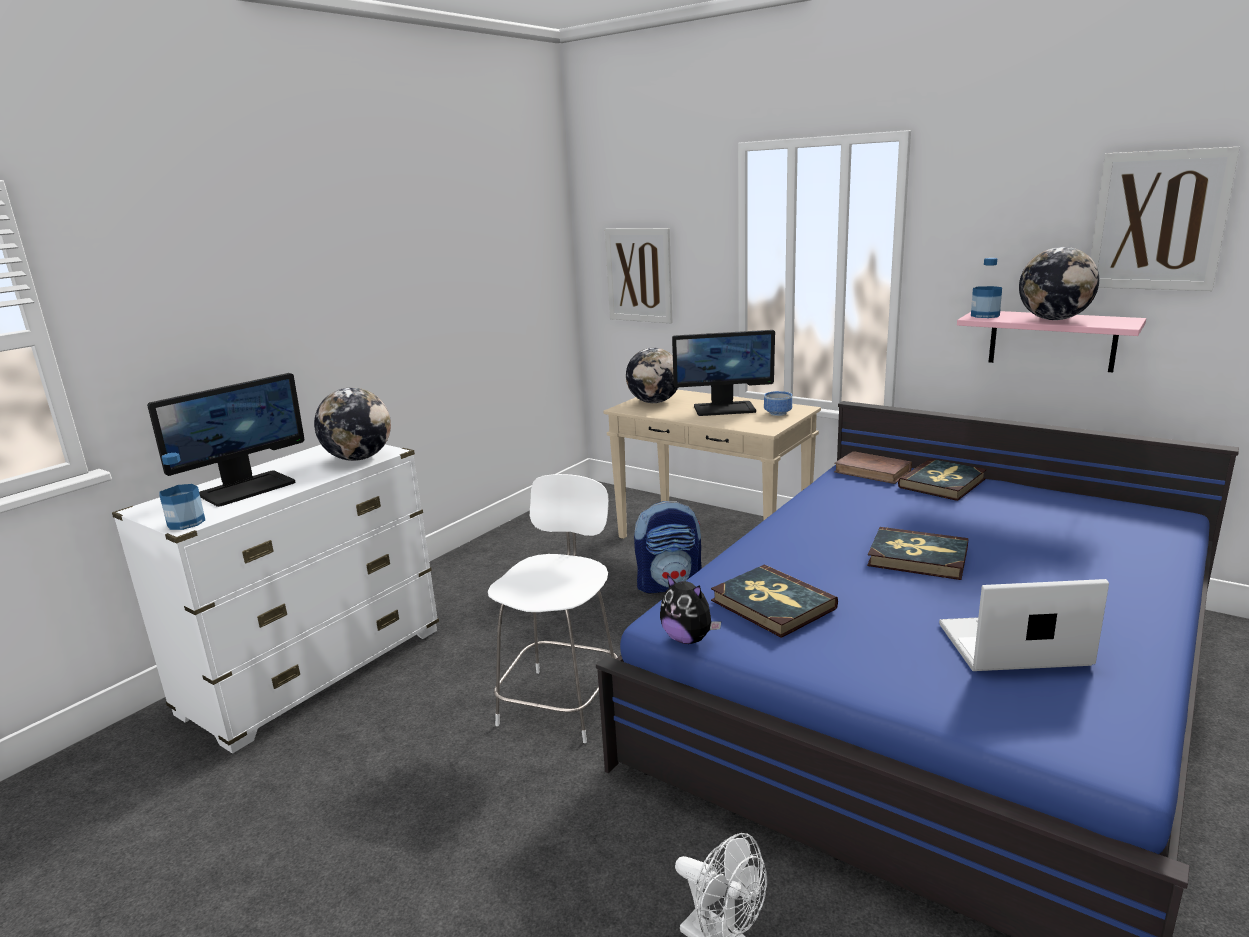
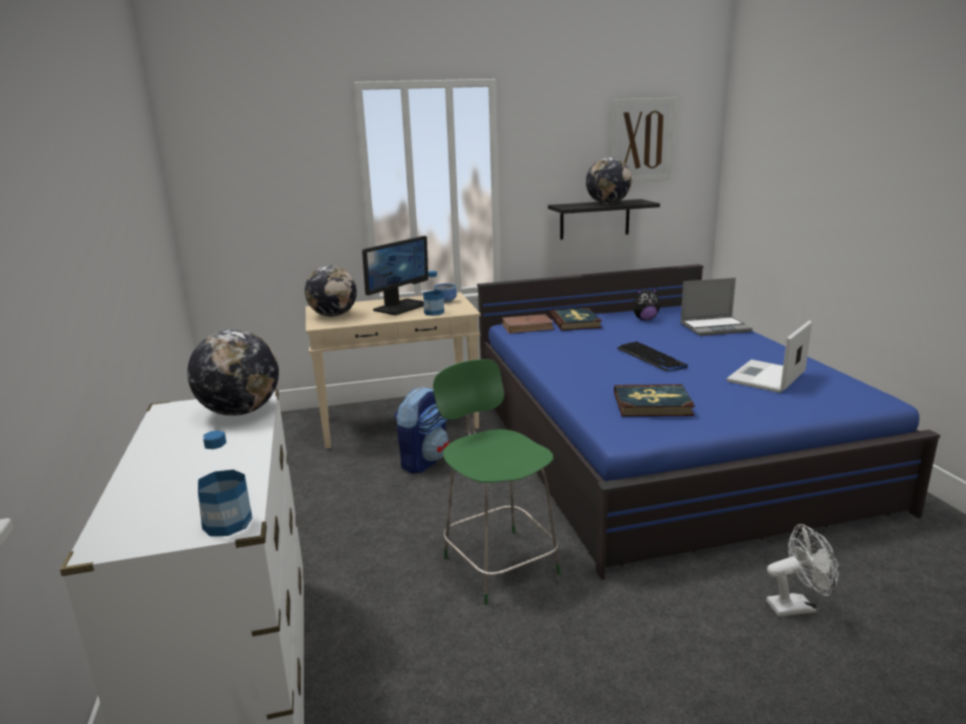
camera: 50 degrees left, 0 degrees up
monitor [147,373,304,507] -> none
white chair [488,474,618,743] -> green chair [433,359,561,605]
picture [605,228,673,323] -> none
plush toy [660,574,721,644] -> plush toy moved to [633,287,660,320]
book [867,527,969,580] -> keyboard [617,341,688,372]
pink shelf [957,311,1146,372] -> black shelf [548,199,660,240]
bottle [971,258,1002,318] -> bottle moved to [423,271,444,316]
none -> laptop [680,278,753,336]

